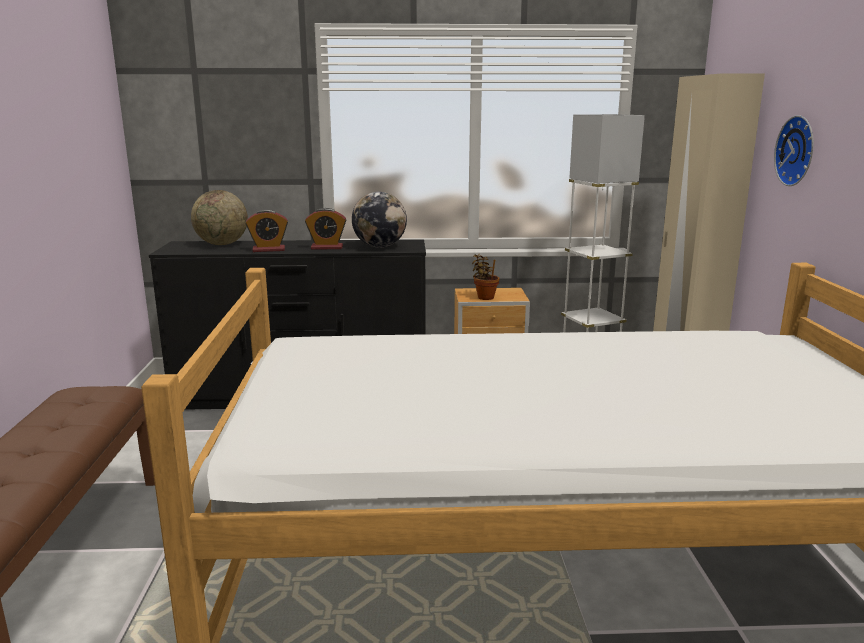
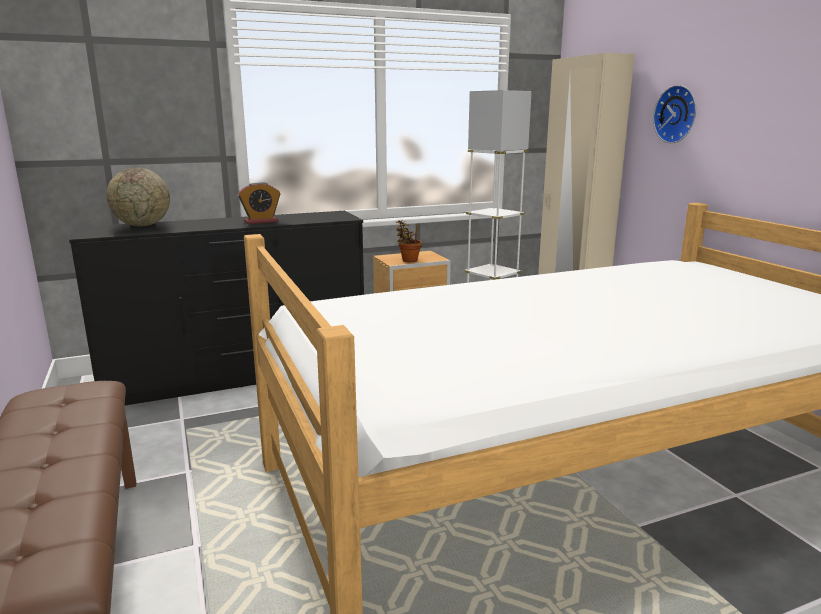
camera: 20 degrees left, 0 degrees up
alarm clock [246,209,288,252] -> none
globe [352,192,407,247] -> none

